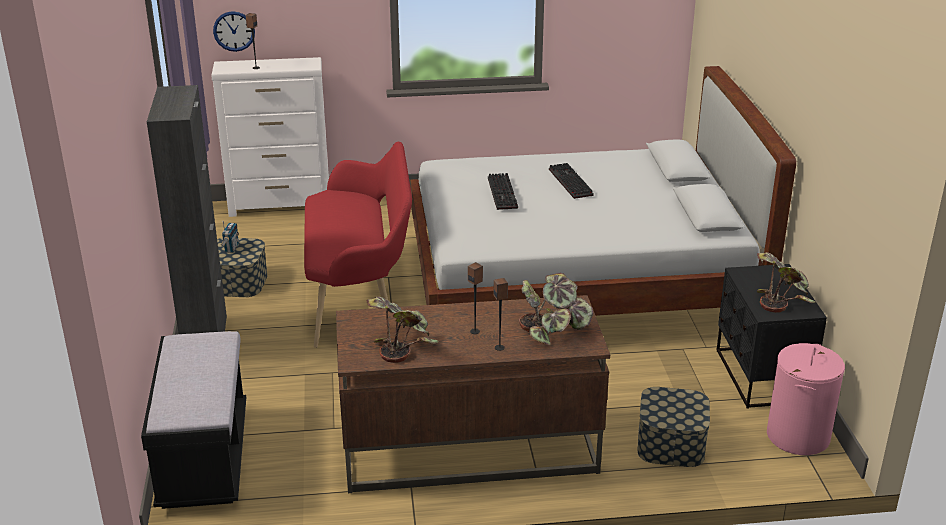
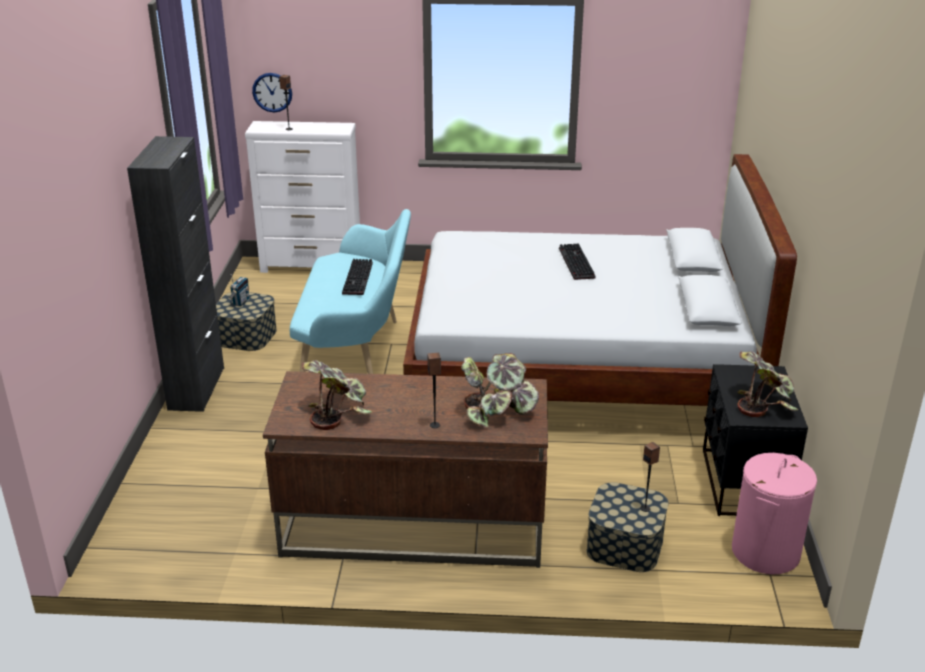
camera: 10 degrees right, 0 degrees up
black bench [141,331,246,509] -> none
red bench [304,142,412,348] -> turquoise bench [290,209,411,374]
speaker [468,262,483,334] -> speaker moved to [640,442,660,512]
keyboard [488,173,518,210] -> keyboard moved to [342,259,373,295]

